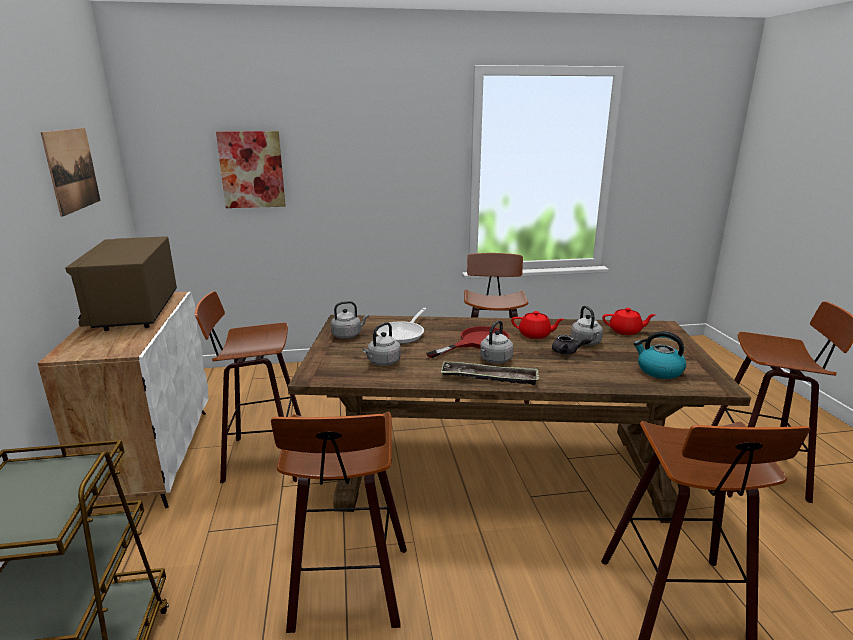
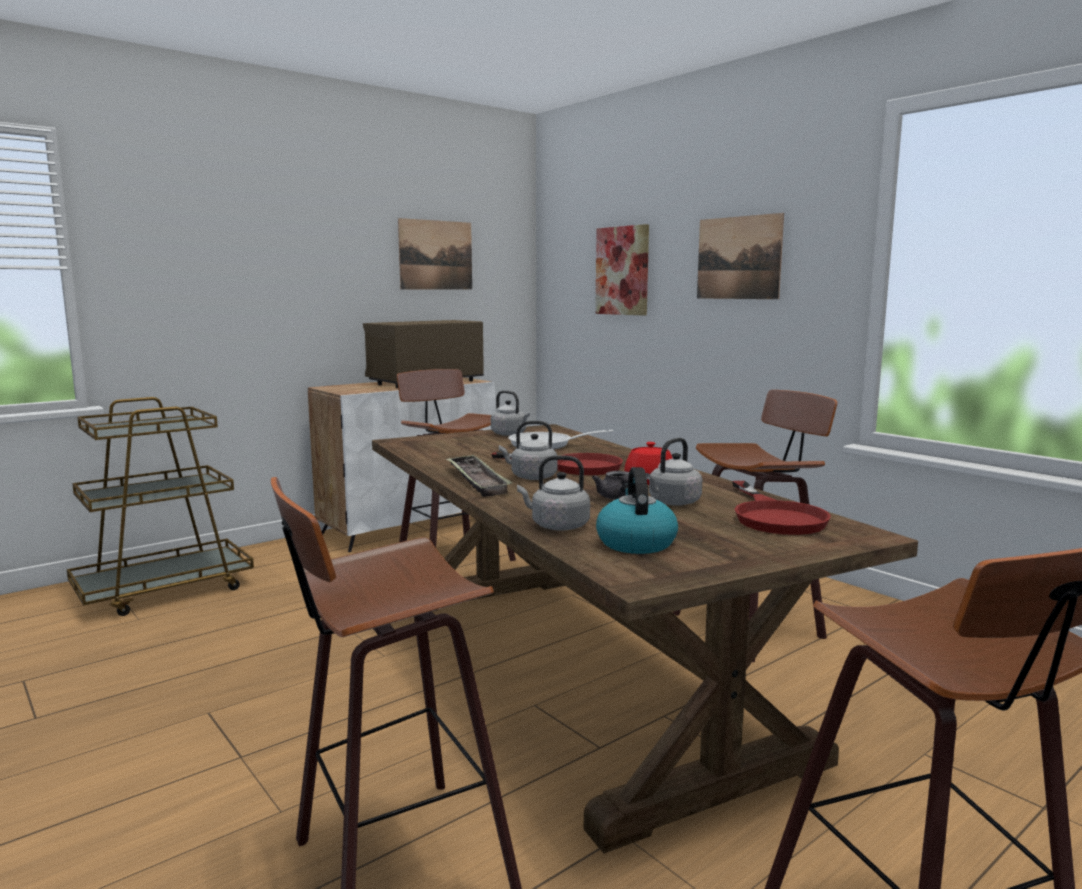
camera: 60 degrees right, 10 degrees down
stool [271,412,407,633] -> none
grey kettle [362,322,401,366] -> grey kettle moved to [517,455,590,531]
red teapot [602,308,656,335] -> red frying pan [732,481,831,535]
none -> picture [697,213,784,299]

